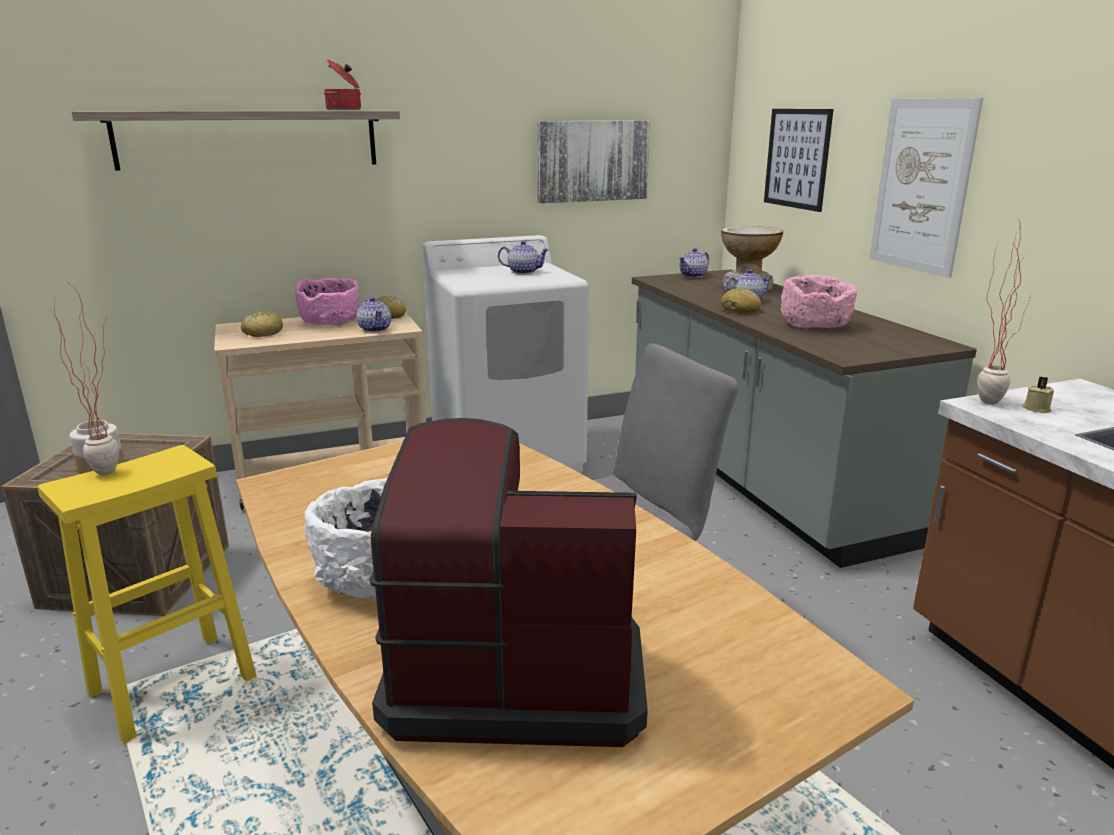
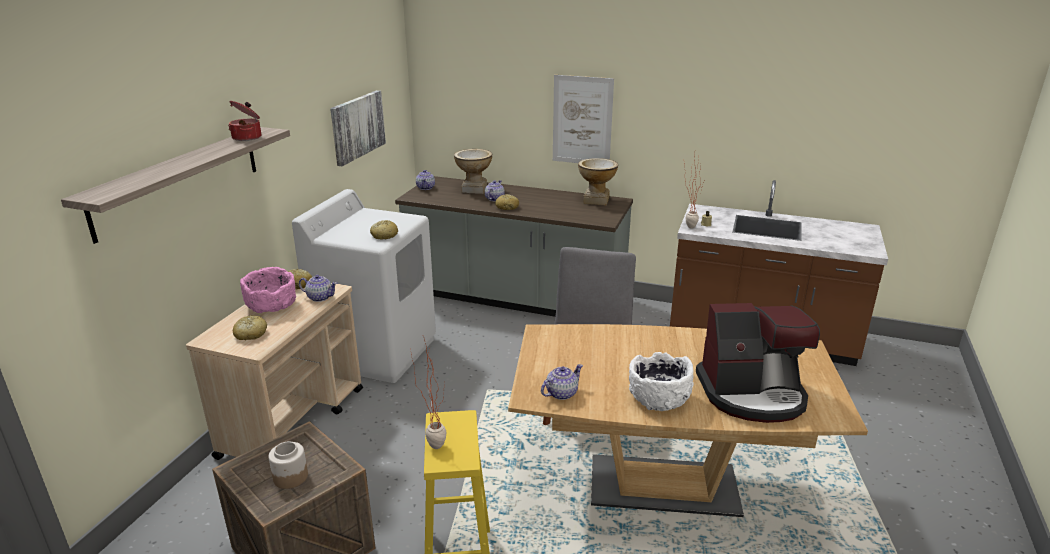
camera: 50 degrees left, 5 degrees up
coffee machine [370,418,648,747] -> coffee machine turned 135 degrees counterclockwise [696,303,820,423]
teapot [498,241,549,274] -> teapot moved to [541,364,583,400]
picture [764,109,833,212] -> none
pink bowl [781,275,857,329] -> none
none -> bread [370,220,398,240]
none -> vase [578,158,618,206]

